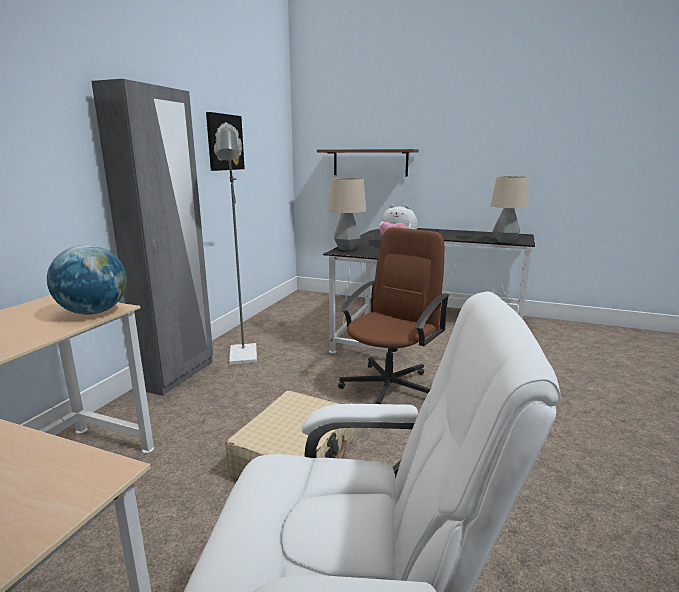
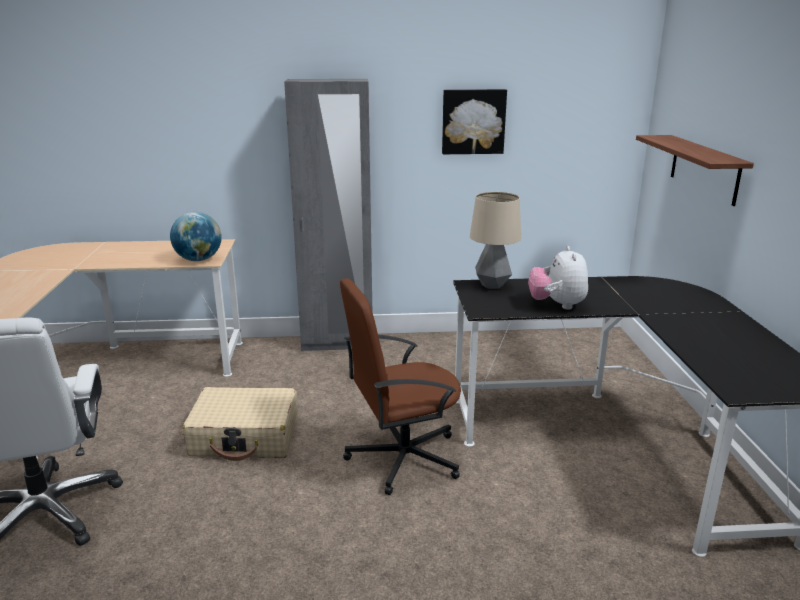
camera: 65 degrees right, 5 degrees up
grey floor lamp [216,125,257,365] -> none
brown office chair [338,227,449,404] -> brown office chair turned 150 degrees clockwise [340,278,461,495]
table lamp [491,176,529,243] -> none

